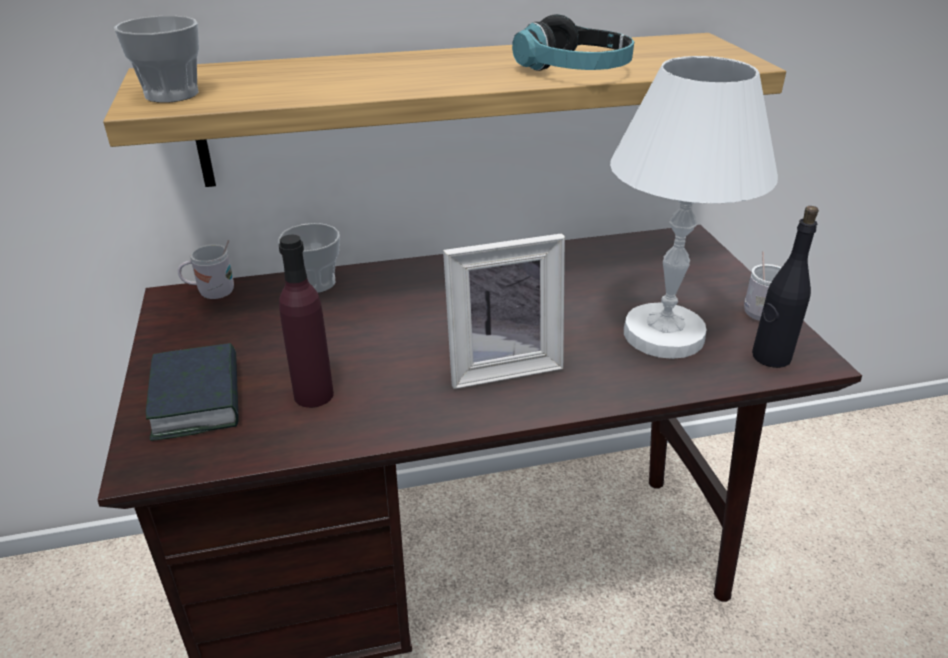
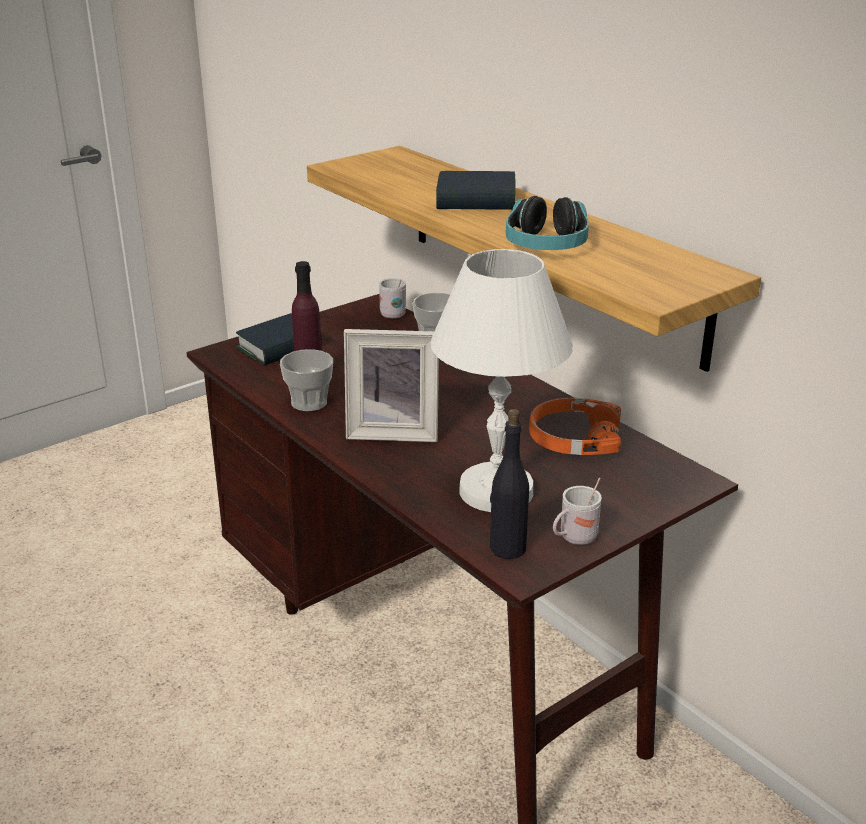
camera: 65 degrees right, 5 degrees down
cup [114,16,199,103] -> cup moved to [280,349,333,411]
picture frame [443,233,565,389] -> picture frame turned 45 degrees counterclockwise [344,329,439,442]
none -> book [436,171,516,210]
none -> orange headphones [529,397,621,455]

